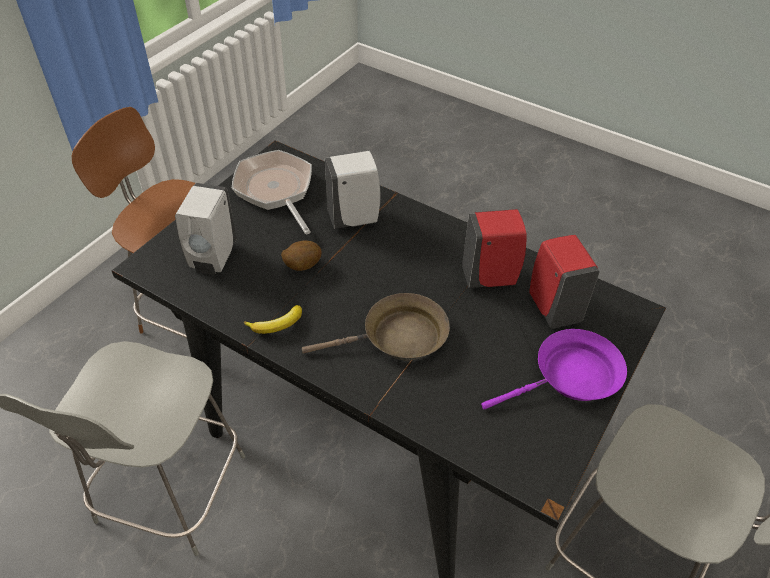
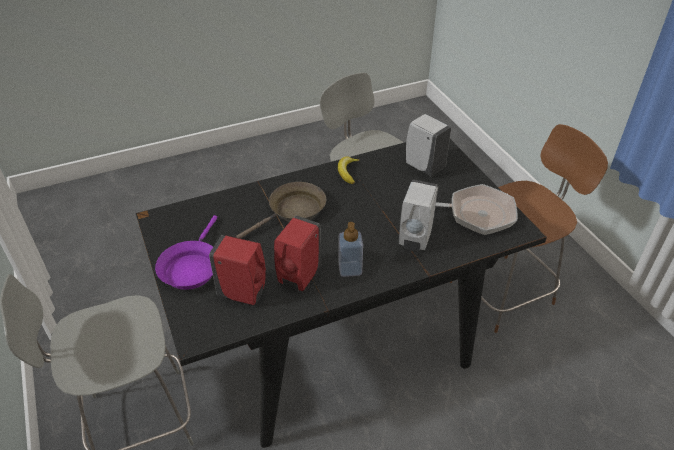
camera: 125 degrees right, 5 degrees down
potato [281,240,321,271] -> none
brown frying pan [302,293,450,360] -> brown frying pan turned 150 degrees counterclockwise [236,182,326,239]
none -> soap dispenser [339,222,363,277]

